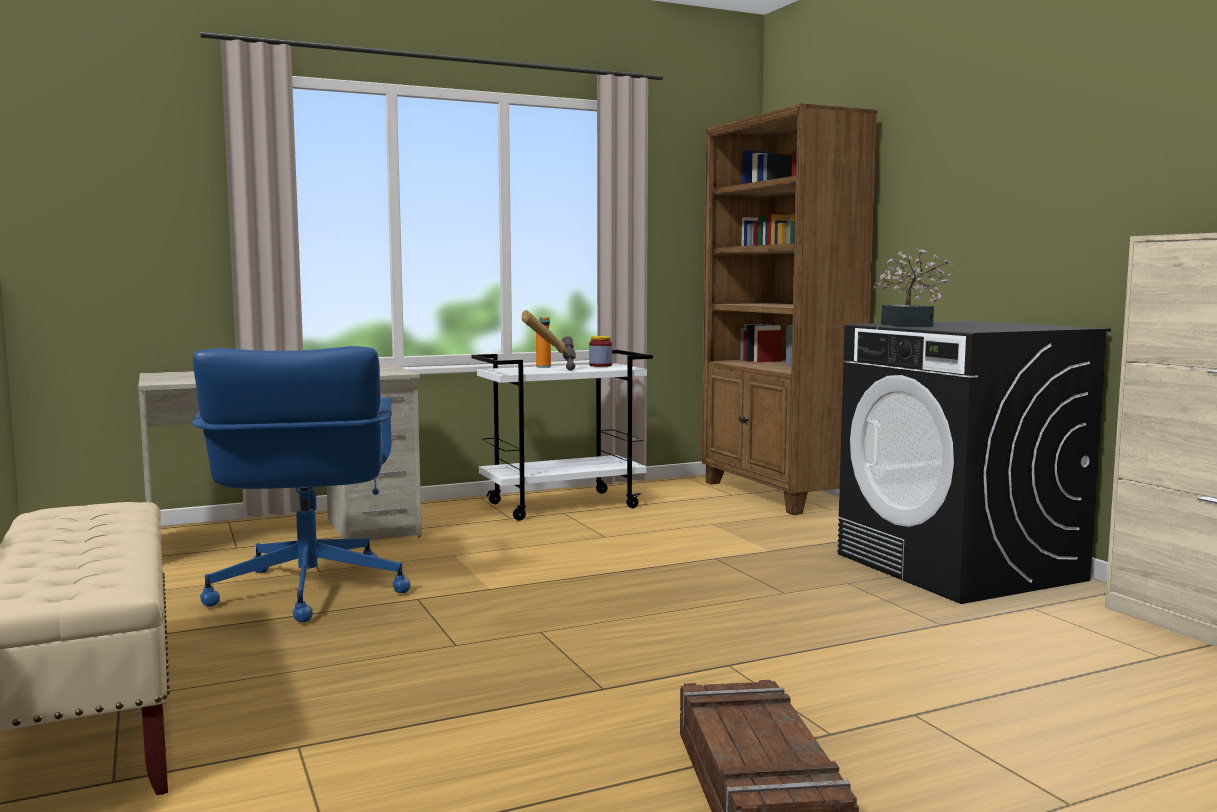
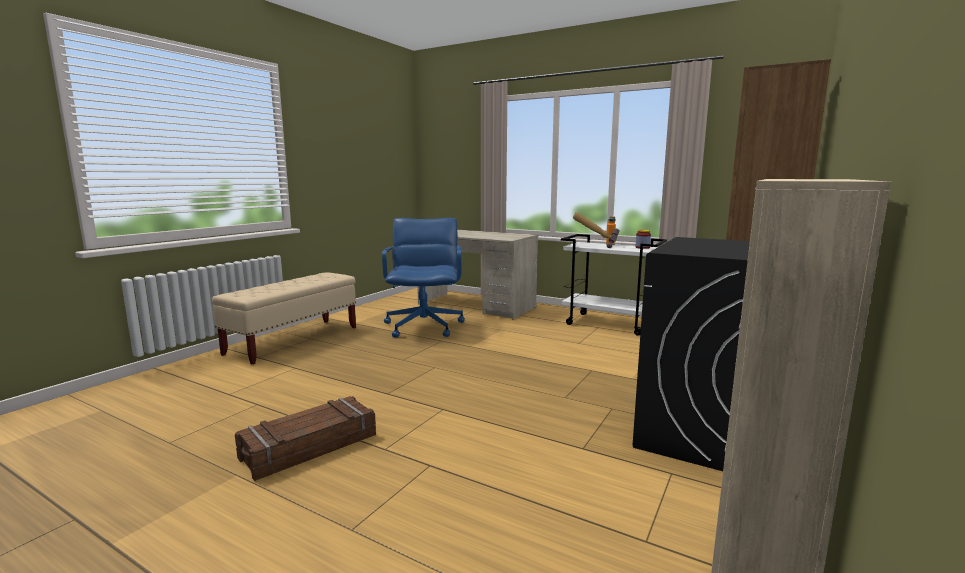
camera: 55 degrees right, 5 degrees up
blue office chair [193,346,410,622] -> blue office chair turned 135 degrees clockwise [382,218,465,338]
potted plant [873,249,953,327] -> none

